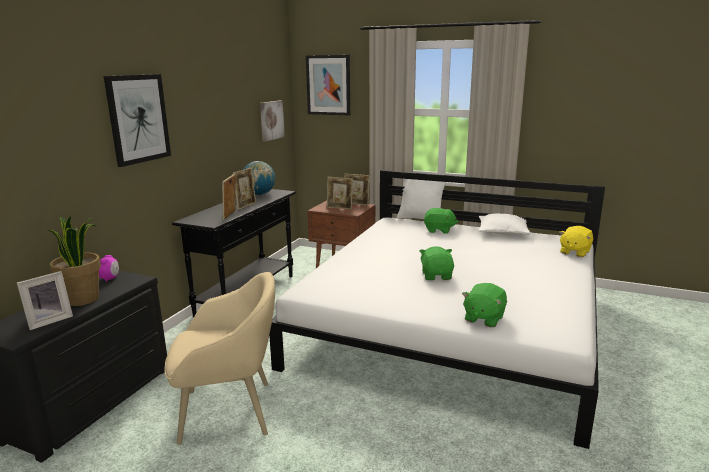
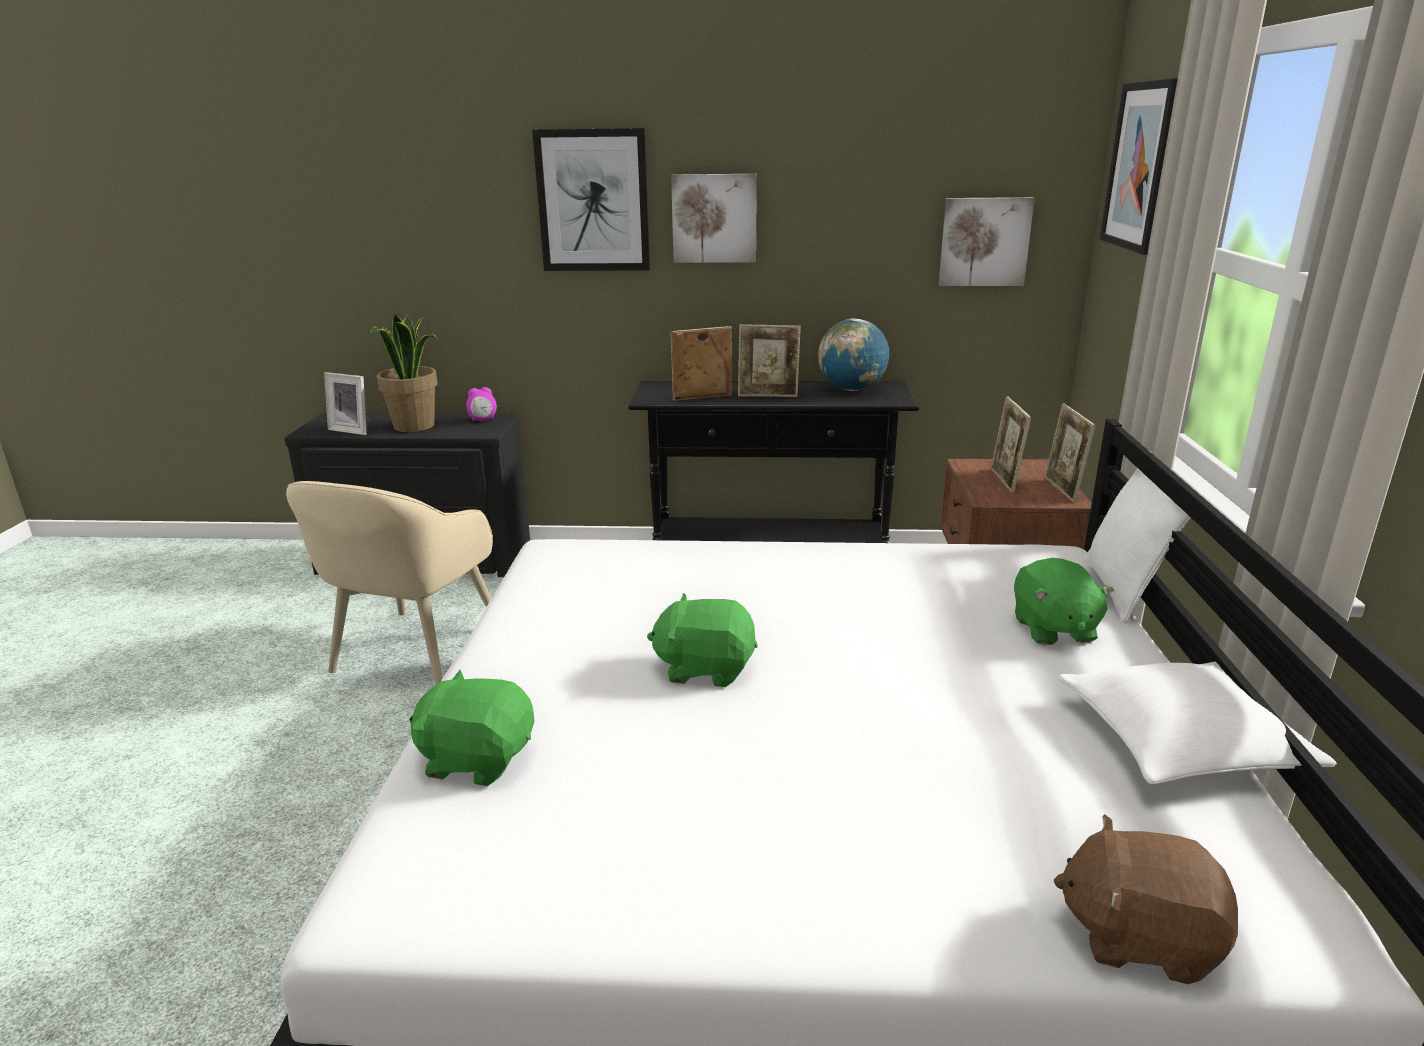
camera: 70 degrees right, 5 degrees up
beige armchair [164,272,275,445] -> beige armchair turned 45 degrees clockwise [286,481,493,685]
green plush toy [419,246,454,280] -> green plush toy turned 150 degrees counterclockwise [647,593,758,687]
yellow plush toy [559,226,593,257] -> brown plush toy [1054,814,1238,984]
none -> picture [671,174,757,263]

